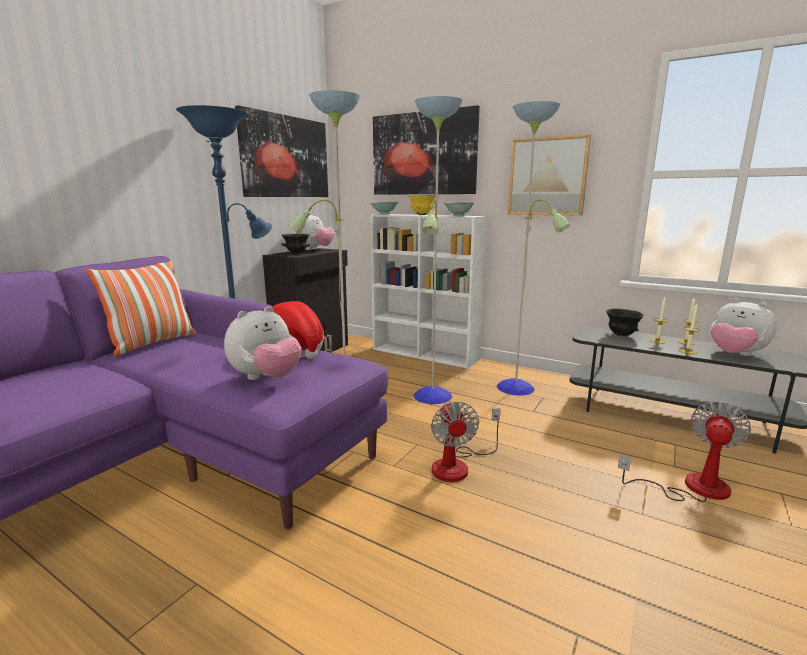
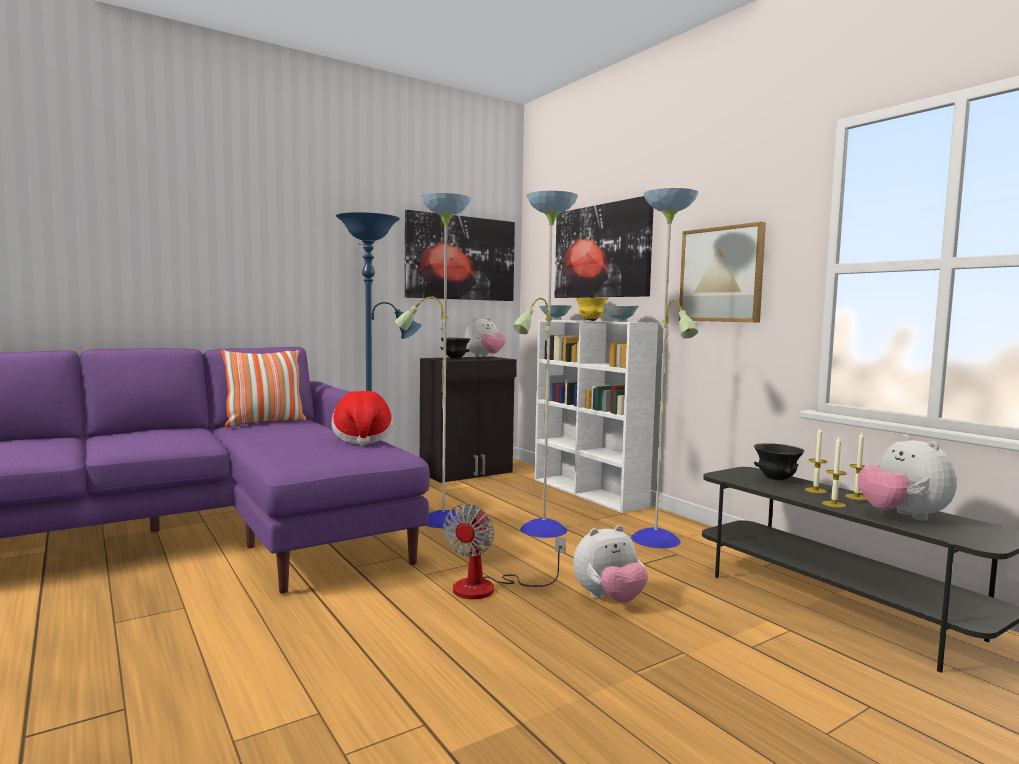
camera: 25 degrees right, 10 degrees down
plush toy [224,306,302,380] -> plush toy moved to [573,525,648,603]
fan [618,401,751,502] -> none

